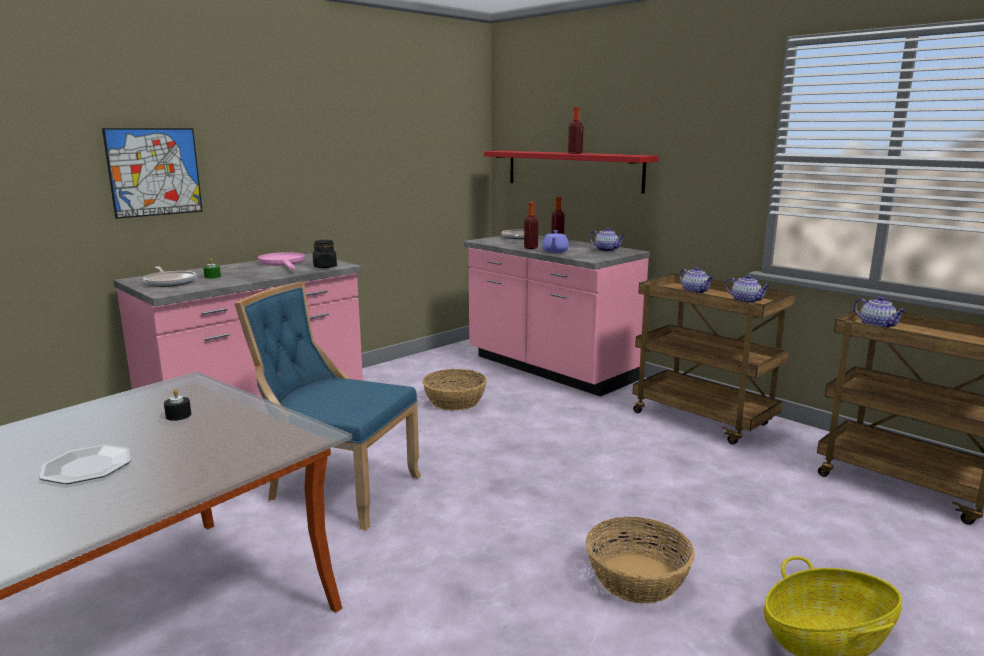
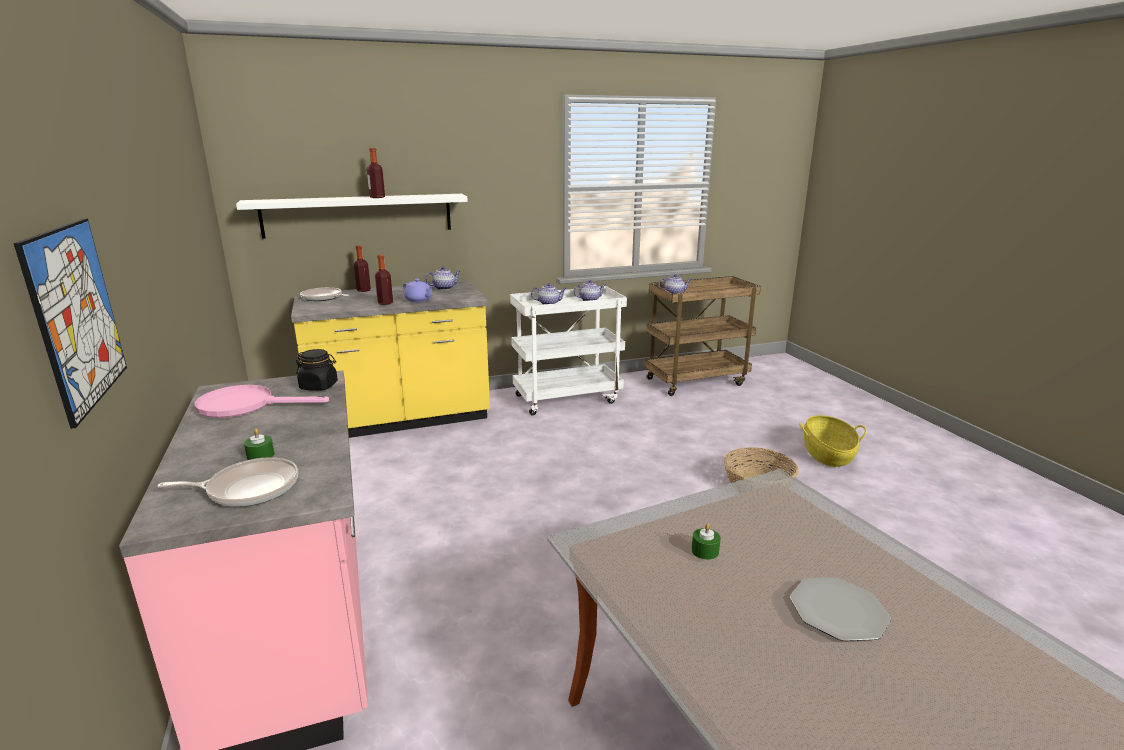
camera: 65 degrees left, 5 degrees up
black candle [164,389,191,421] -> green candle [692,523,721,560]
blue chair [235,282,421,530] -> none
basket [423,369,487,410] -> none
pink counter [464,235,650,397] -> yellow counter [291,281,490,438]
red shelf [484,151,659,193] -> white shelf [236,194,468,239]
brown cart [633,273,795,445] -> white cart [510,286,627,415]

